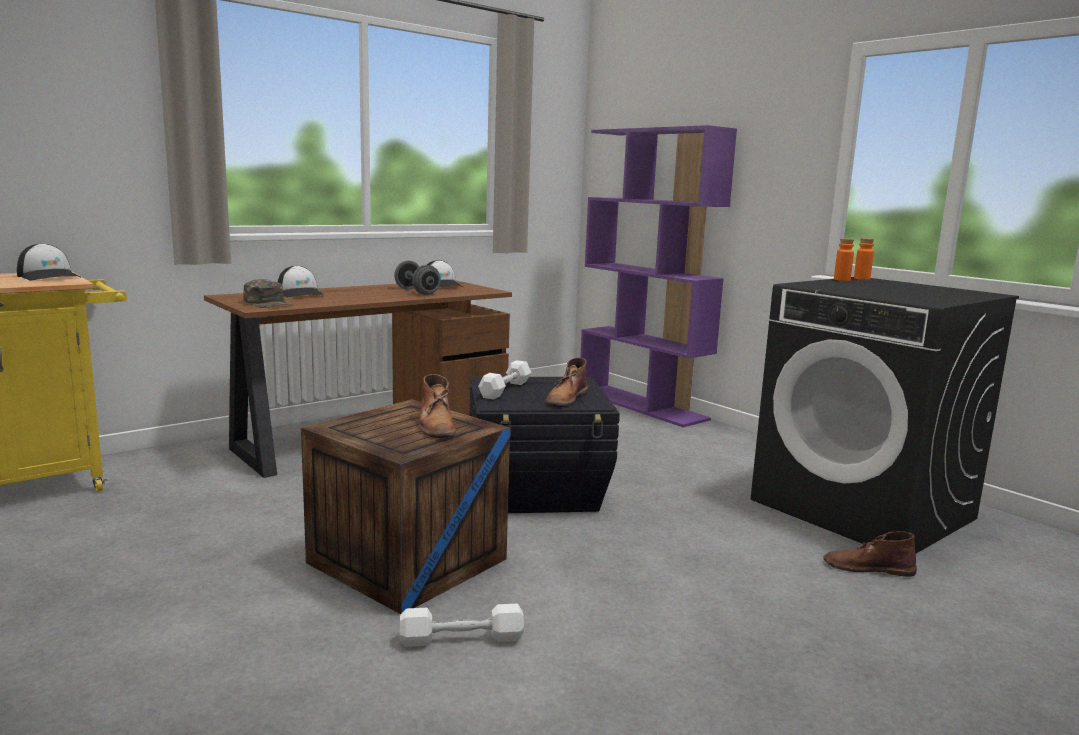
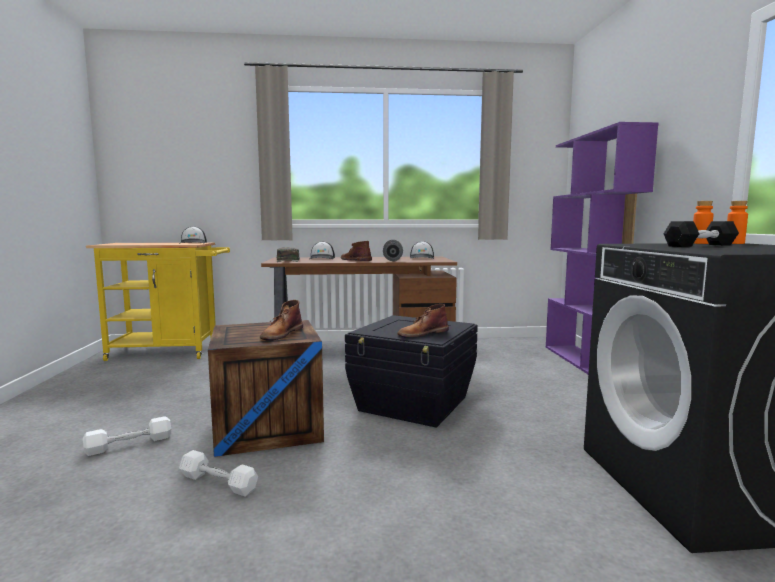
camera: 35 degrees right, 5 degrees down
white dumbbell [478,360,531,399] -> white dumbbell moved to [83,416,171,456]
brown boot [823,531,917,577] -> brown boot moved to [341,241,372,261]
none -> black dumbbell [664,221,739,247]

